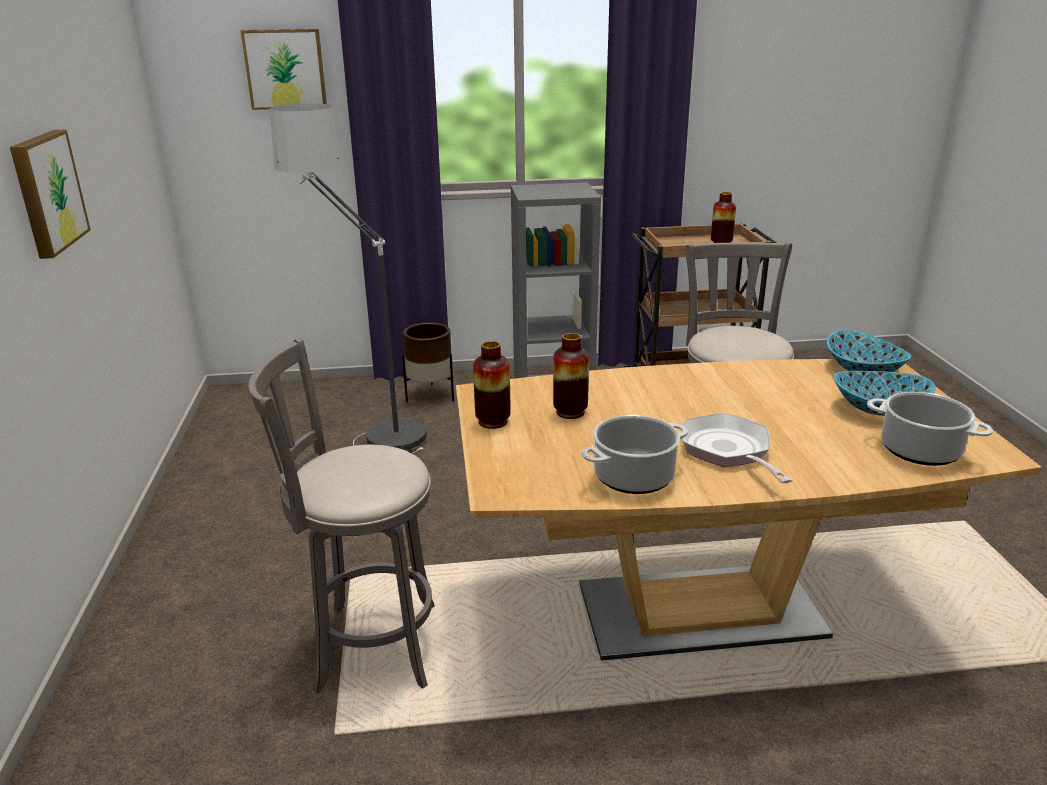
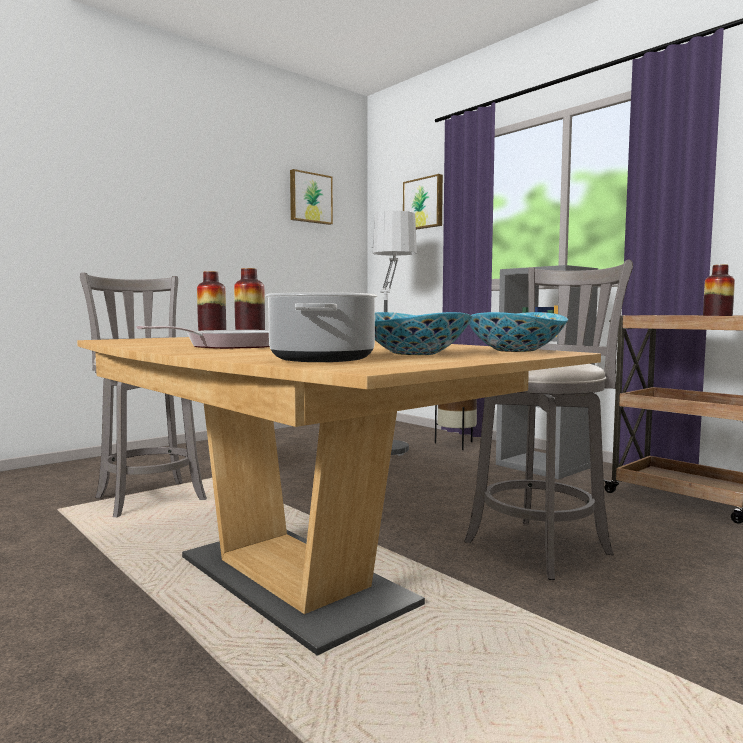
camera: 55 degrees right, 20 degrees down
picture [10,129,91,259] -> picture moved to [290,169,333,225]
cooking pot [581,415,688,494] -> none

